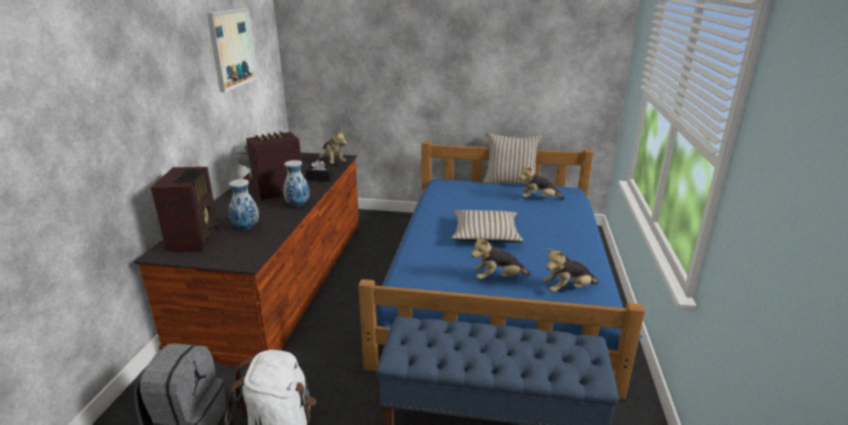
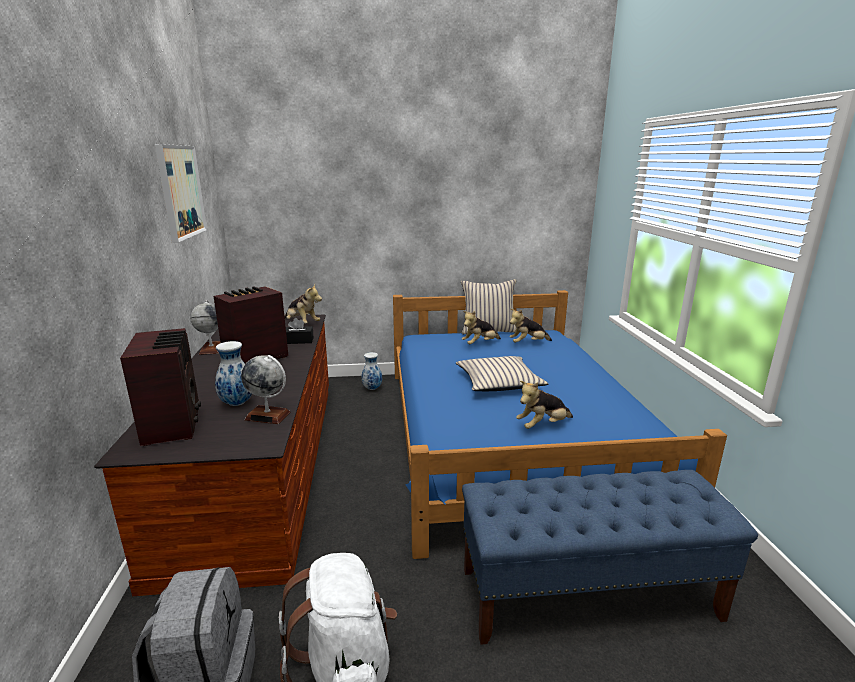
camera: 15 degrees left, 5 degrees down
vase [283,160,310,206] -> vase moved to [361,352,382,390]
plush toy [543,248,599,292] -> plush toy moved to [462,311,501,344]
none -> globe [241,355,290,424]

